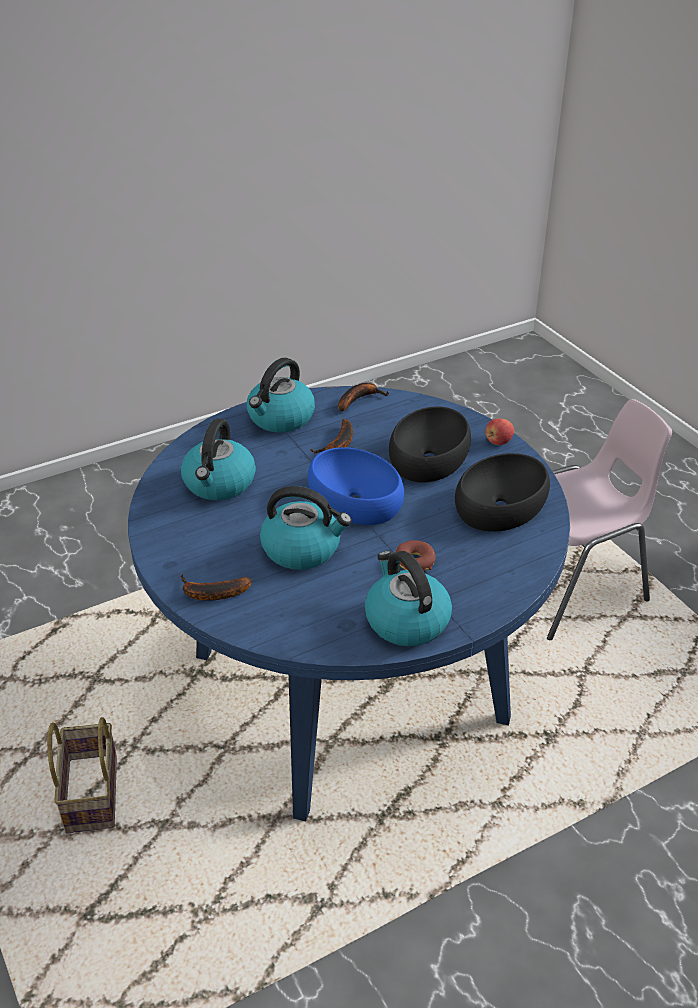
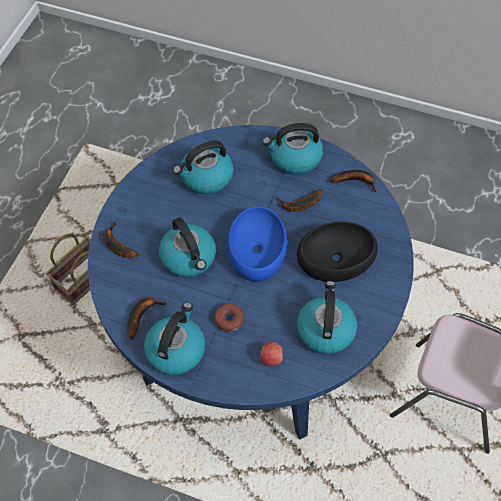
camera: 50 degrees right, 20 degrees up
black bowl [455,453,550,532] -> kettle [297,281,357,354]
apple [485,419,514,445] -> apple moved to [260,342,283,366]
none -> banana [127,297,166,340]

